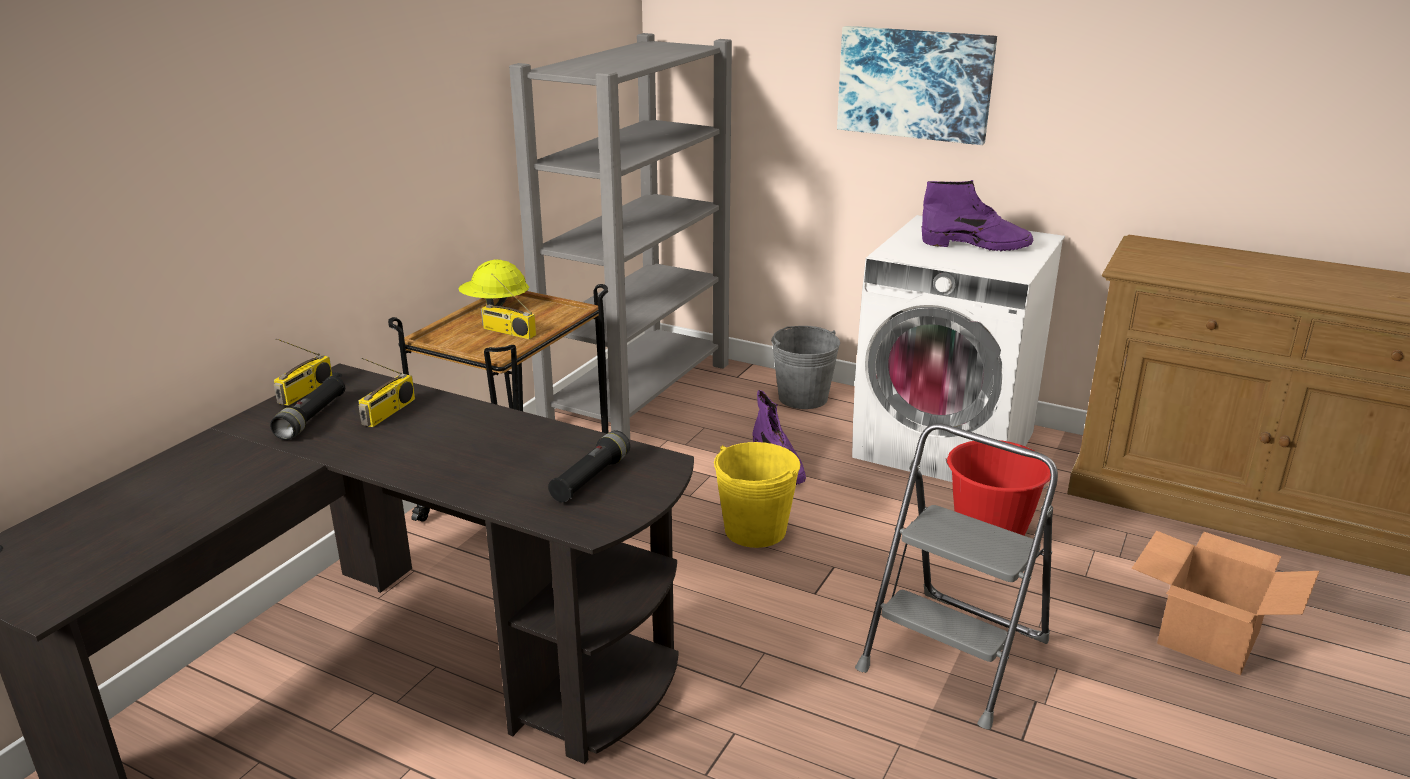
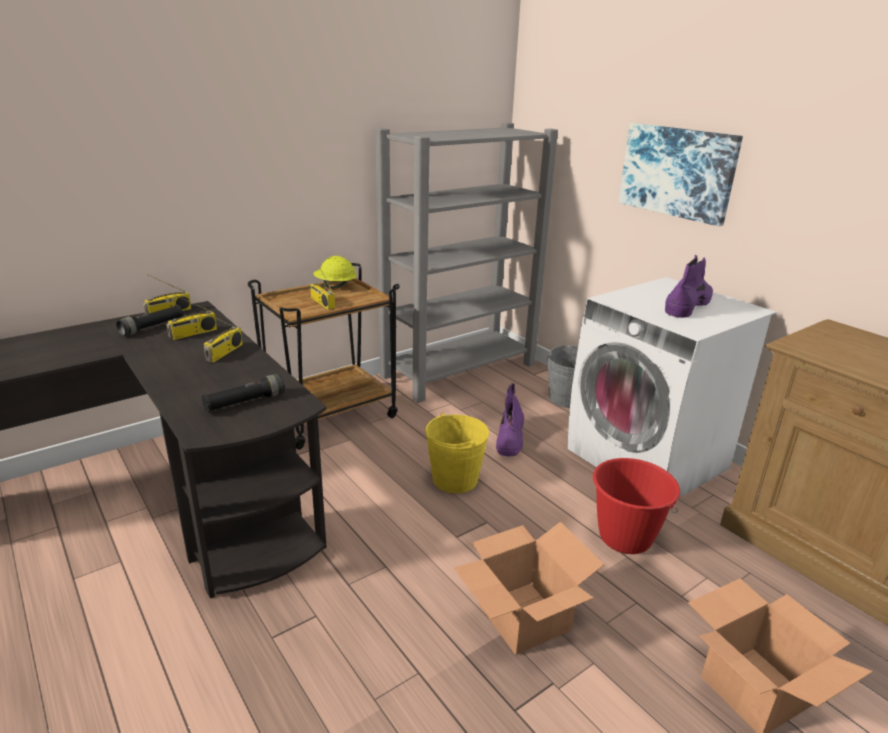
camera: 25 degrees right, 0 degrees up
grey step ladder [855,423,1058,730] -> cardboard box [454,522,604,655]
purple boot [922,180,1033,251] -> purple boot turned 90 degrees counterclockwise [665,255,713,318]
none -> radio [204,313,243,362]

